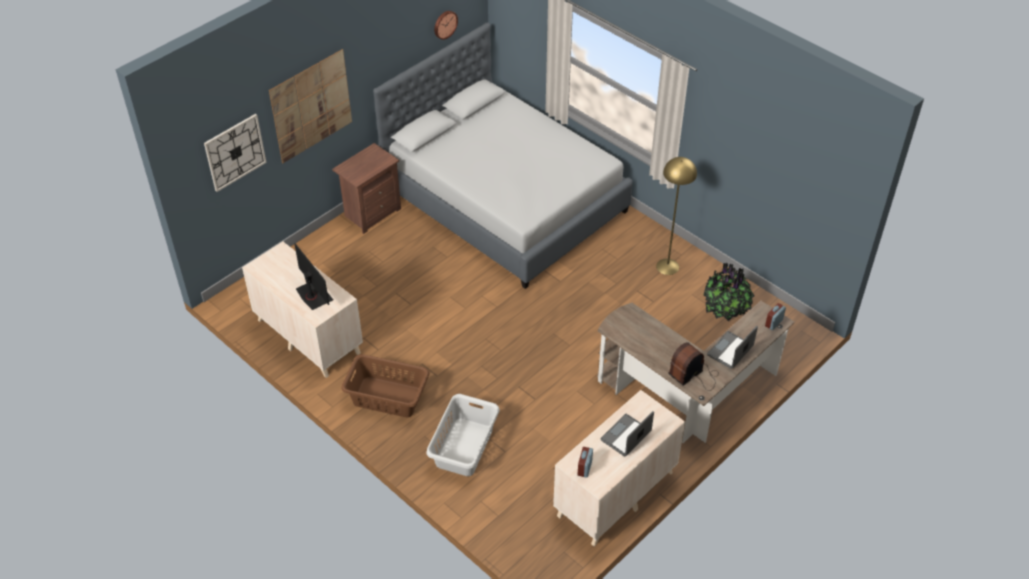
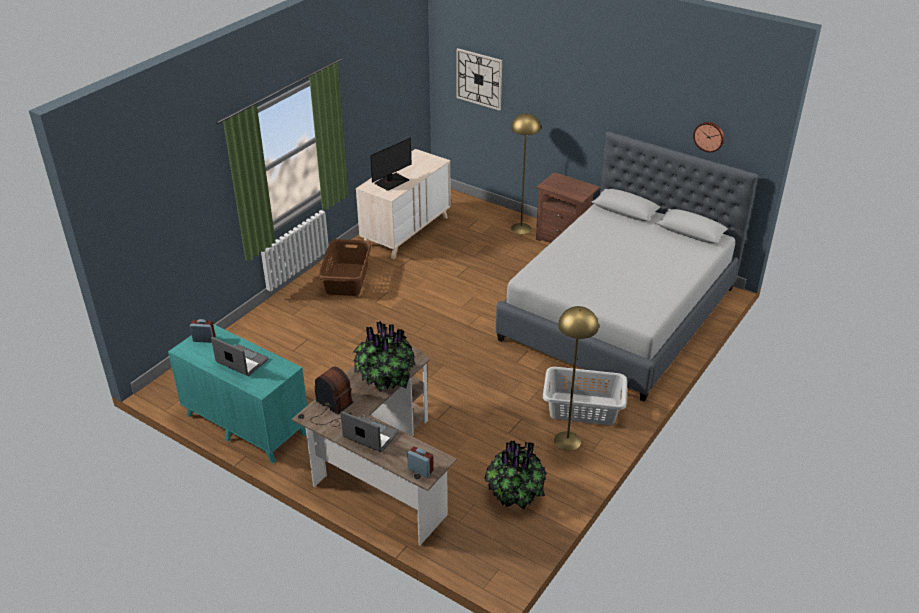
camera: 80 degrees right, 10 degrees down
picture [269,49,352,163] -> none
grey laundry basket [426,394,500,476] -> grey laundry basket moved to [543,367,627,425]
beige dresser [553,390,685,547] -> turquoise dresser [168,324,307,463]
none -> potted plant [353,321,415,393]
none -> yellow floor lamp [511,113,541,234]

